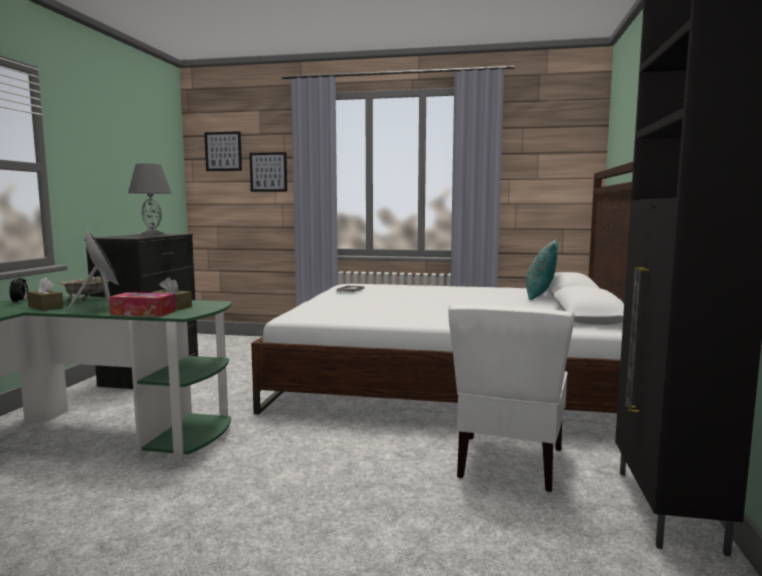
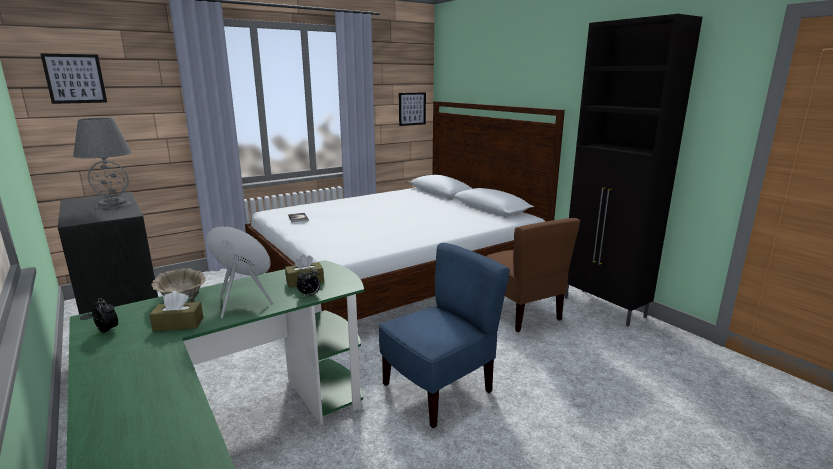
camera: 45 degrees left, 10 degrees up
tissue box [109,292,176,317] -> alarm clock [297,267,320,298]
picture [249,152,287,192] -> picture moved to [399,92,426,126]
white chair [448,305,575,492] -> brown chair [486,218,580,332]
turquoise pillow [526,239,558,300] -> none
none -> blue chair [379,243,510,428]

